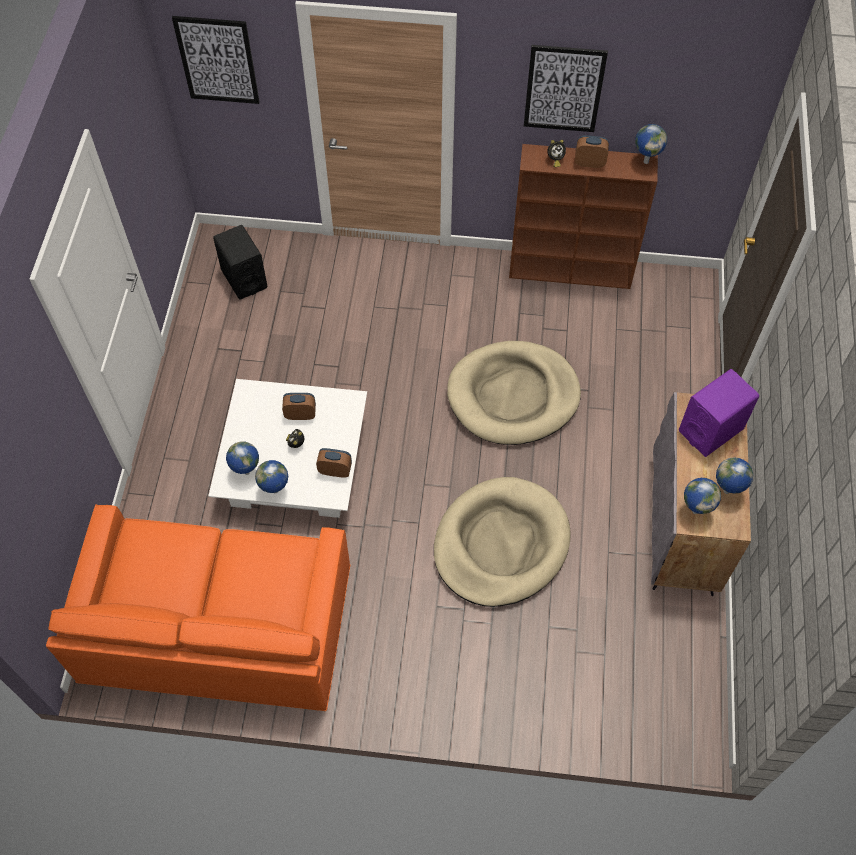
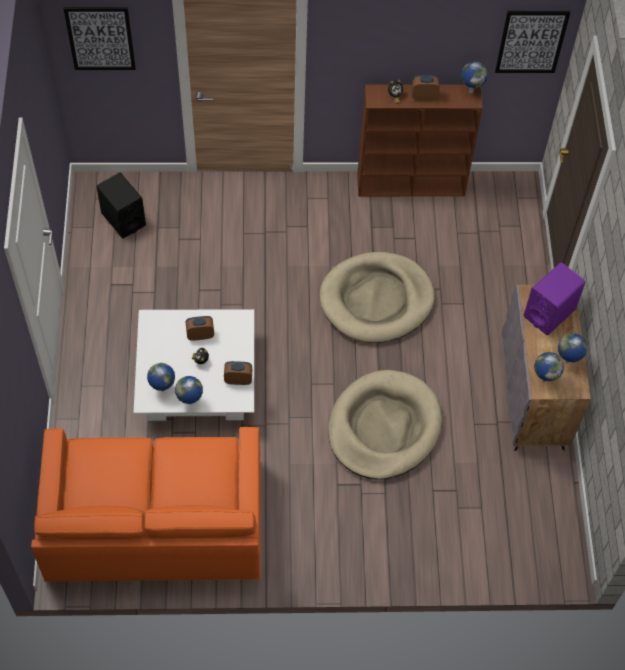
camera: 10 degrees left, 0 degrees up
picture [524,45,608,132] -> picture moved to [495,11,570,73]

